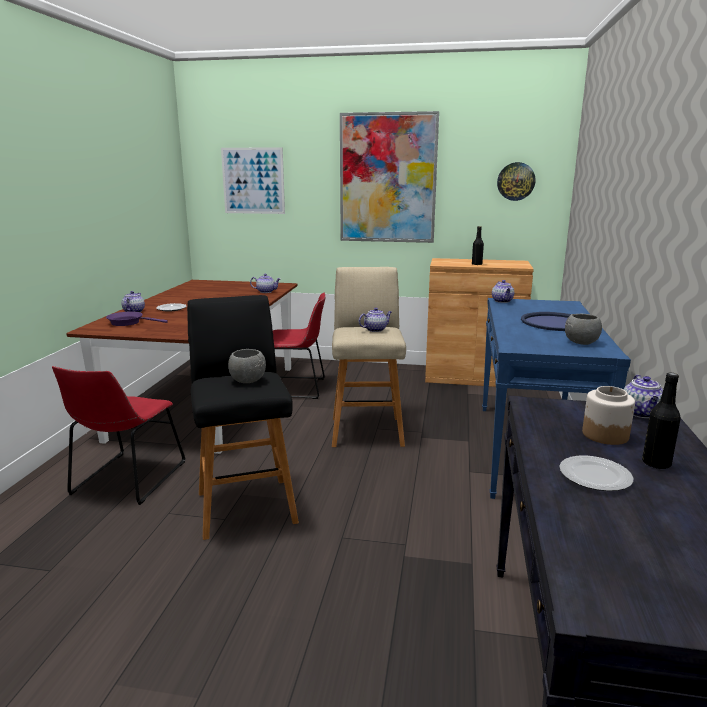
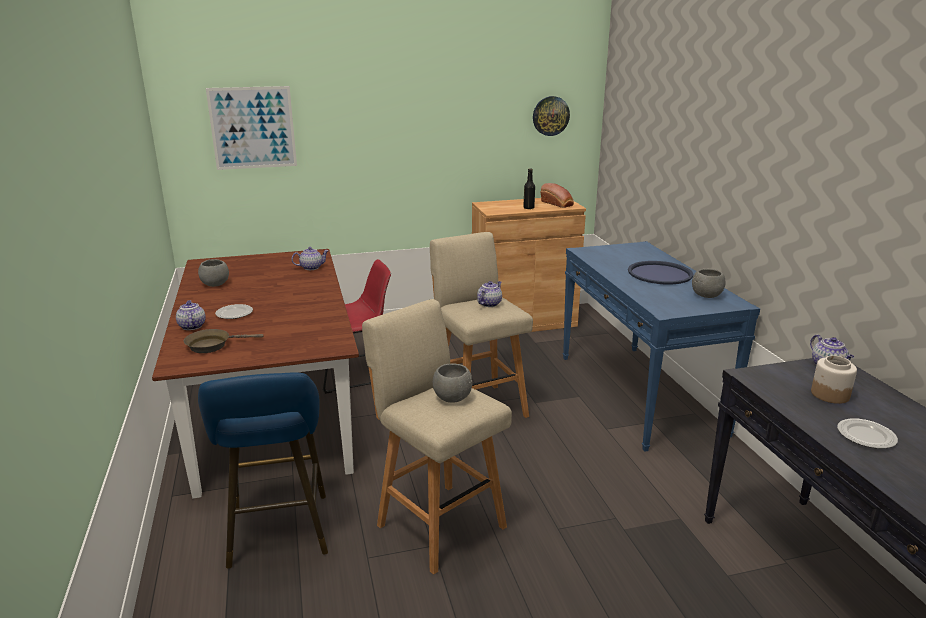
camera: 25 degrees left, 5 degrees up
red chair [52,366,186,505] -> blue stool [198,372,328,569]
purple frying pan [106,311,168,326] -> brown frying pan [184,329,263,353]
black stool [187,295,299,540] -> beige stool [362,299,512,574]
picture [340,111,439,243] -> none
teapot [492,280,514,303] -> none
black bottle [642,373,681,469] -> none
none -> grey bowl [198,259,229,287]
none -> bread [541,183,574,208]

